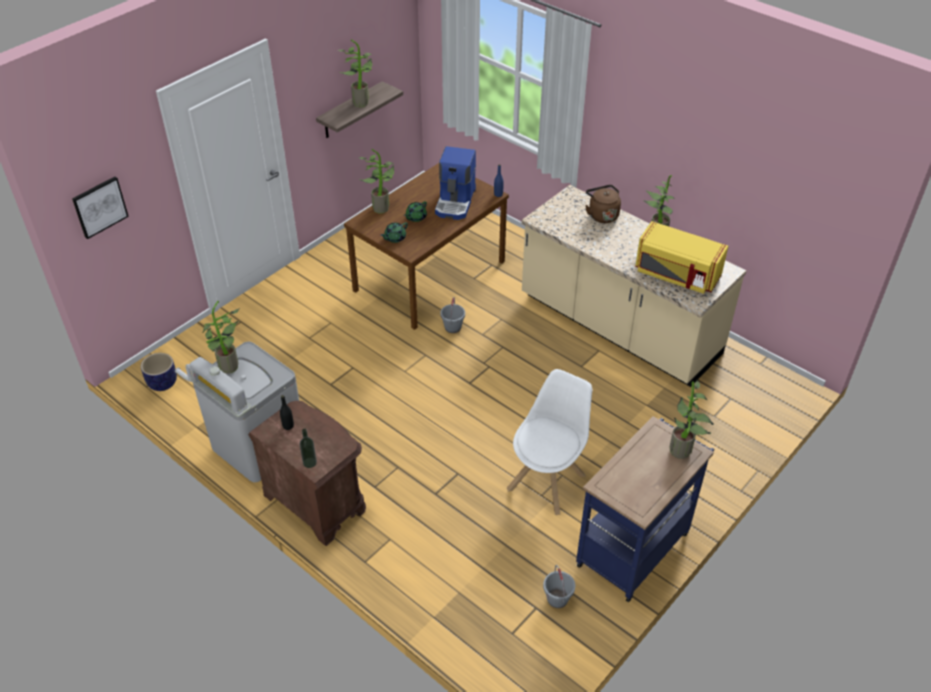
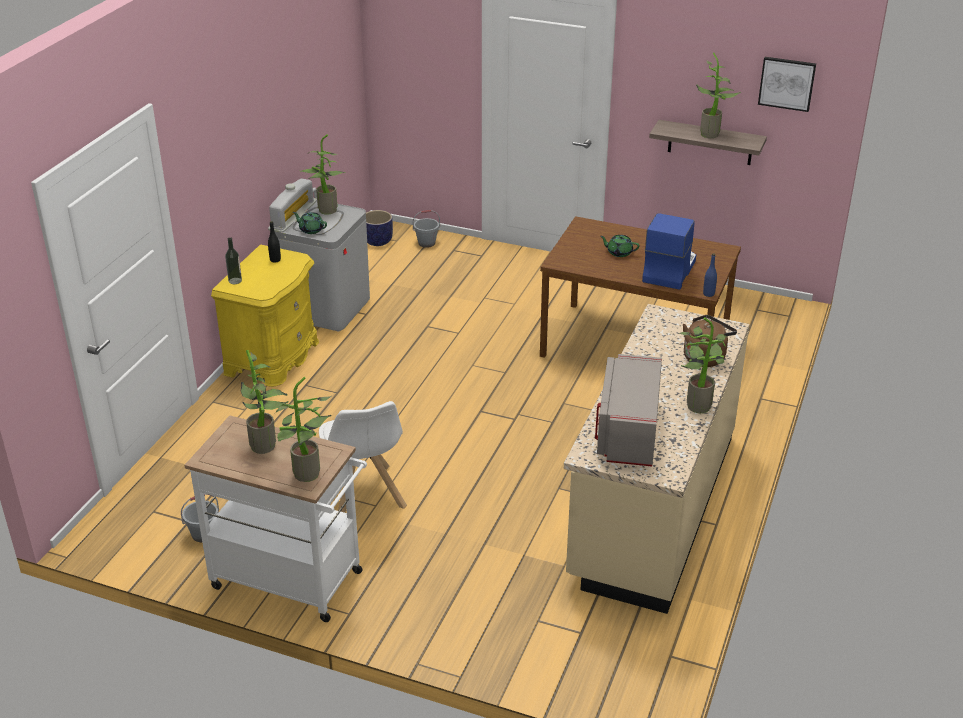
camera: 70 degrees right, 10 degrees down
picture [72,177,129,239] -> picture moved to [758,57,816,112]
brown nightstand [248,401,366,546] -> yellow nightstand [211,244,319,387]
potted plant [357,149,394,213] -> potted plant moved to [241,350,288,454]
green teapot [380,222,408,243] -> green teapot moved to [293,212,327,234]
coffee machine [435,146,476,220] -> coffee machine turned 120 degrees clockwise [642,213,696,290]
grey bucket [441,297,465,333] -> grey bucket moved to [413,210,440,248]
white chair [507,369,592,515] -> white chair turned 60 degrees clockwise [319,401,407,513]
blue cart [576,416,714,602] -> white cart [184,415,367,622]
yellow microwave [635,221,728,294] -> grey microwave [595,354,662,466]

